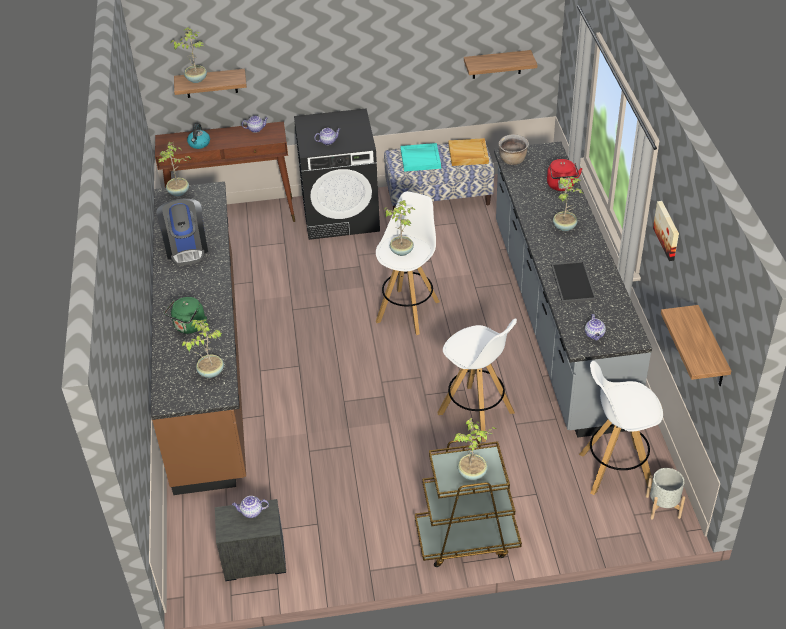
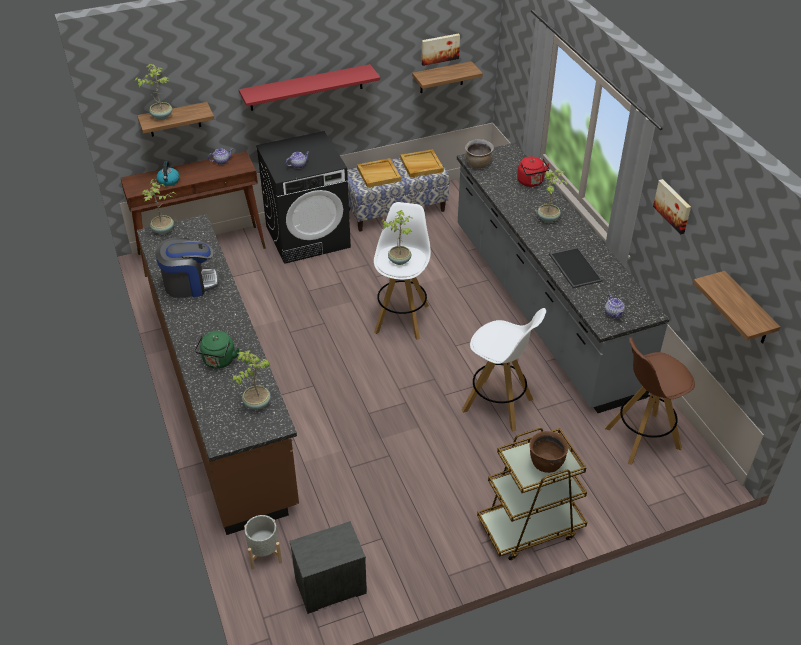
camera: 15 degrees left, 0 degrees up
coffee machine [156,199,208,265] -> coffee machine turned 75 degrees counterclockwise [155,238,219,298]
teapot [232,496,269,518] -> none
turquoise tray [400,143,441,172] -> beige tray [357,158,401,188]
potted plant [454,418,496,480] -> brown cooking pot [529,431,569,473]
white stool [579,361,663,495] -> brown stool [605,337,695,465]
grey planter [646,468,685,519] -> grey planter moved to [244,515,282,569]
none -> red shelf [239,64,380,111]
none -> picture [422,33,460,66]

